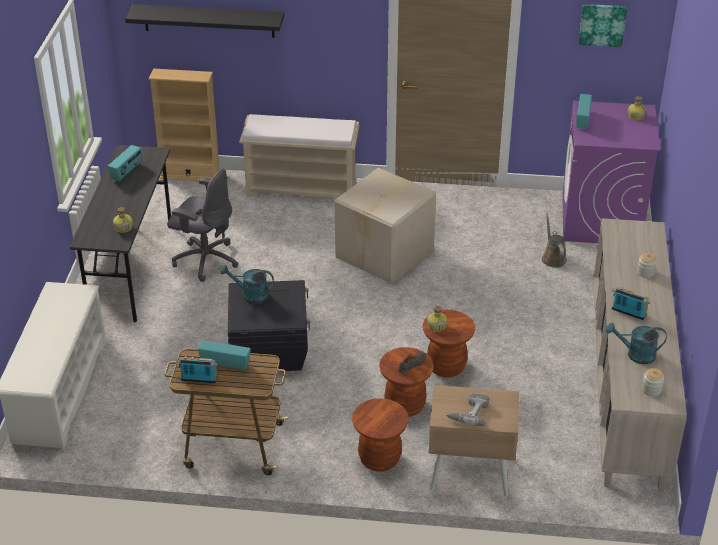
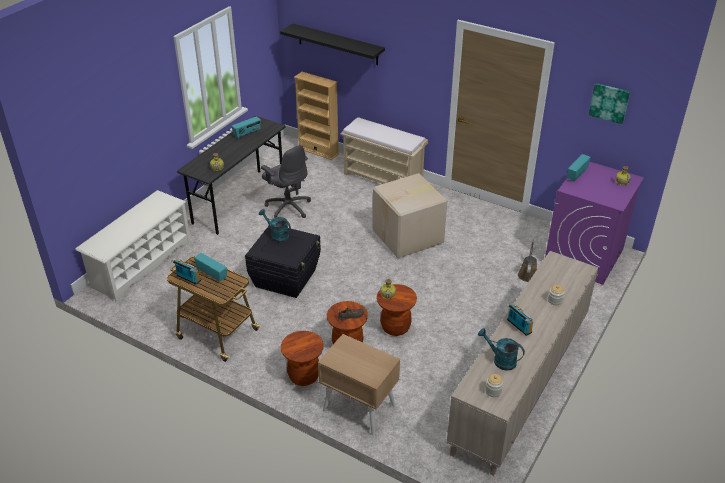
camera: 25 degrees right, 0 degrees up
power drill [447,393,489,426] -> none

